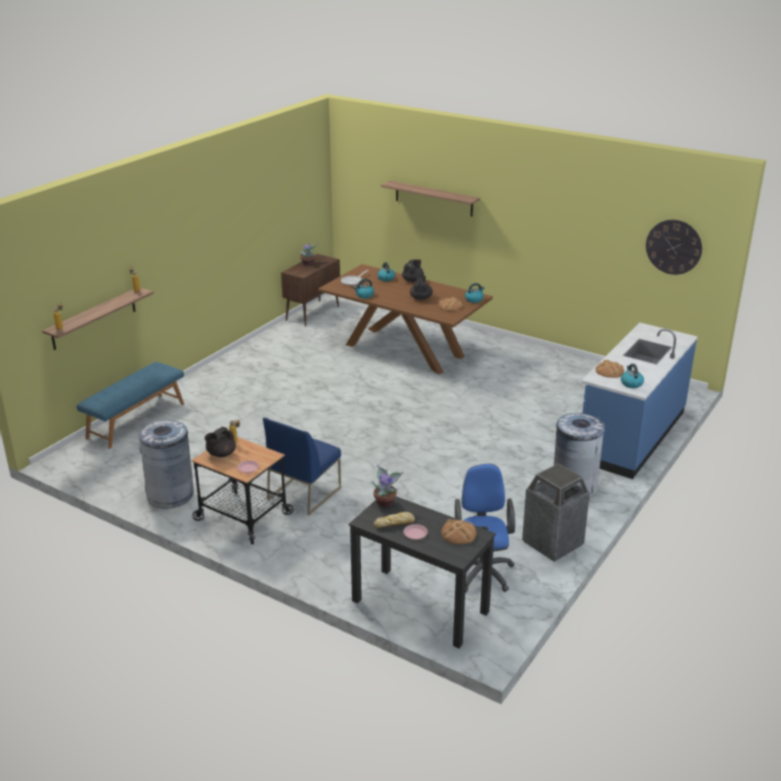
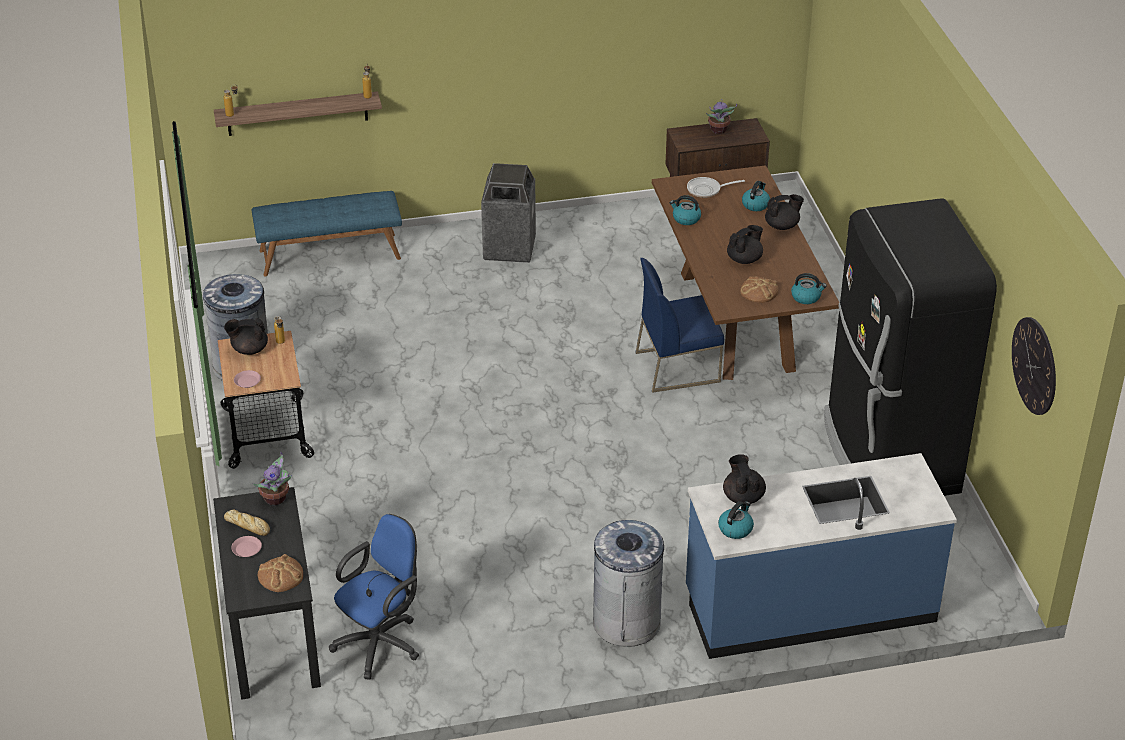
camera: 45 degrees right, 10 degrees up
blue chair [263,418,341,515] -> blue chair moved to [636,258,724,393]
shelf [381,181,480,216] -> none
trash can [522,463,590,562] -> trash can moved to [481,163,536,263]
bread [596,360,624,378] -> black teapot [723,454,766,504]
none -> black fridge [824,198,997,496]

